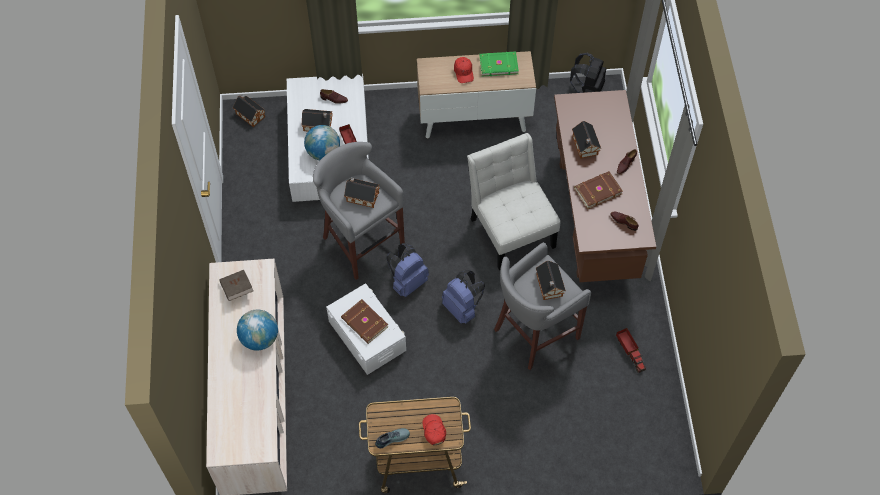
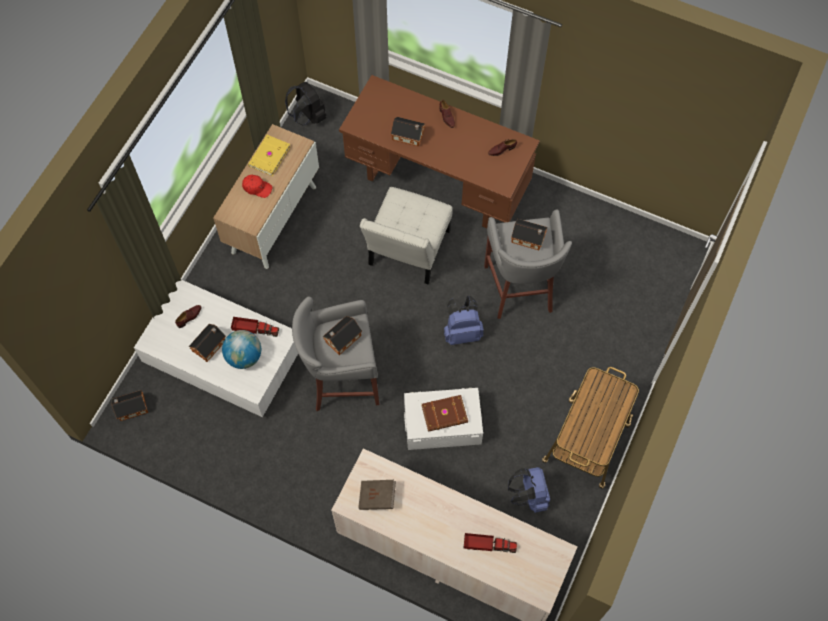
camera: 60 degrees left, 5 degrees up
globe [237,310,278,350] -> none
shoe [375,428,410,448] -> none
blue backpack [386,243,429,297] -> blue backpack moved to [508,467,550,513]
red cap [422,414,446,445] -> none
white chair [467,133,561,270] -> white chair turned 75 degrees counterclockwise [360,187,453,284]
green book [479,51,519,77] -> yellow book [248,135,290,176]
brown book [574,171,623,209] -> none
toy truck [616,328,646,373] -> toy truck moved to [464,533,517,553]

